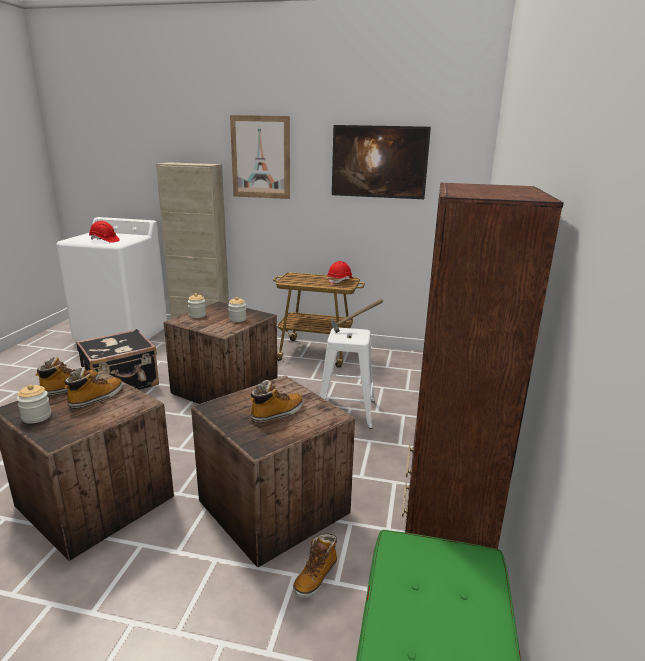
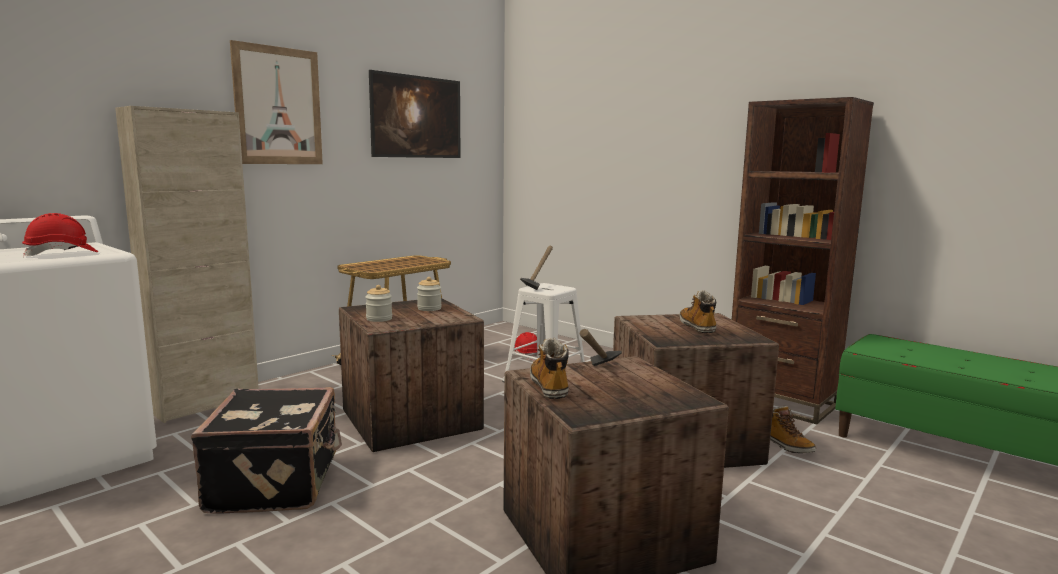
camera: 60 degrees left, 10 degrees down
jar [17,384,51,424] -> none
boot [64,367,123,409] -> hammer [580,329,622,366]
red hard hat [327,261,354,284] -> red hard hat moved to [514,332,537,361]

